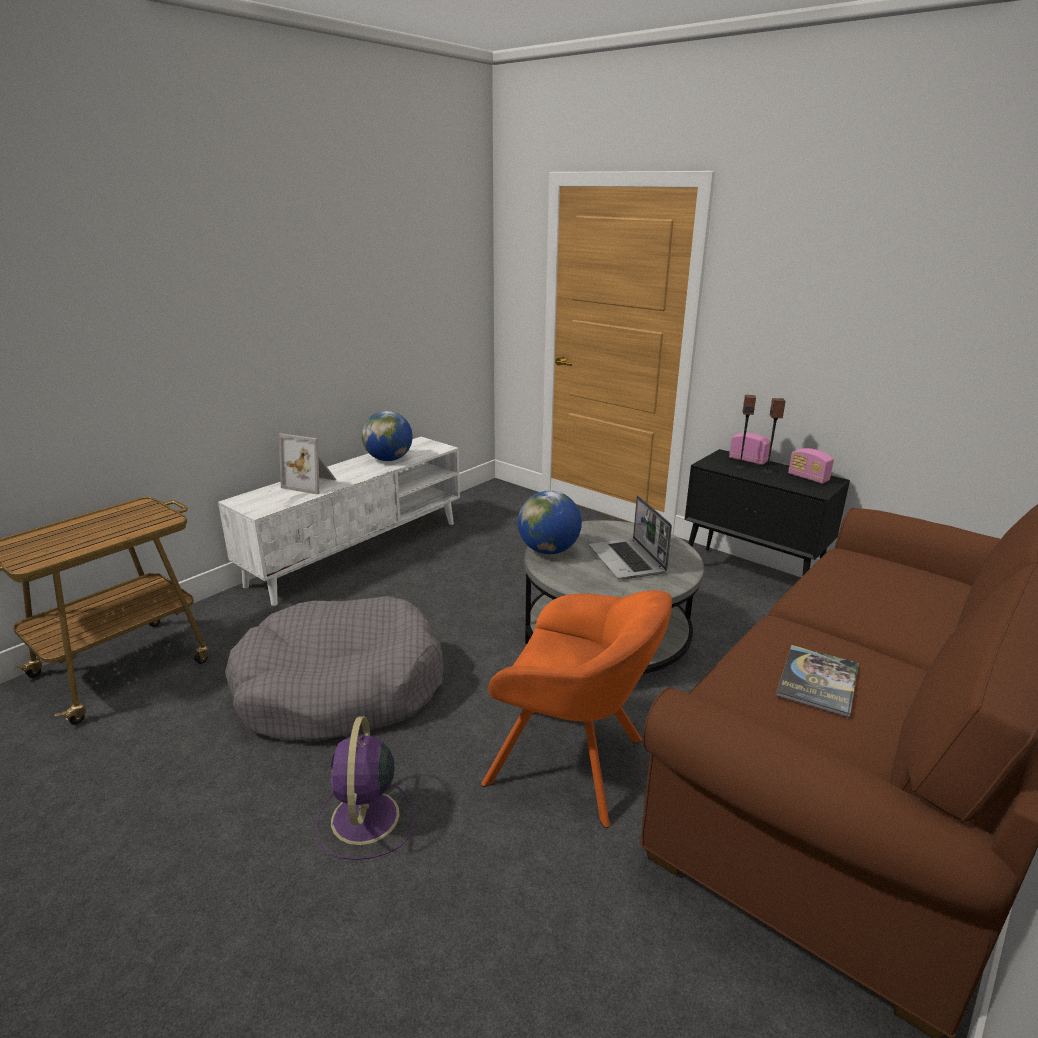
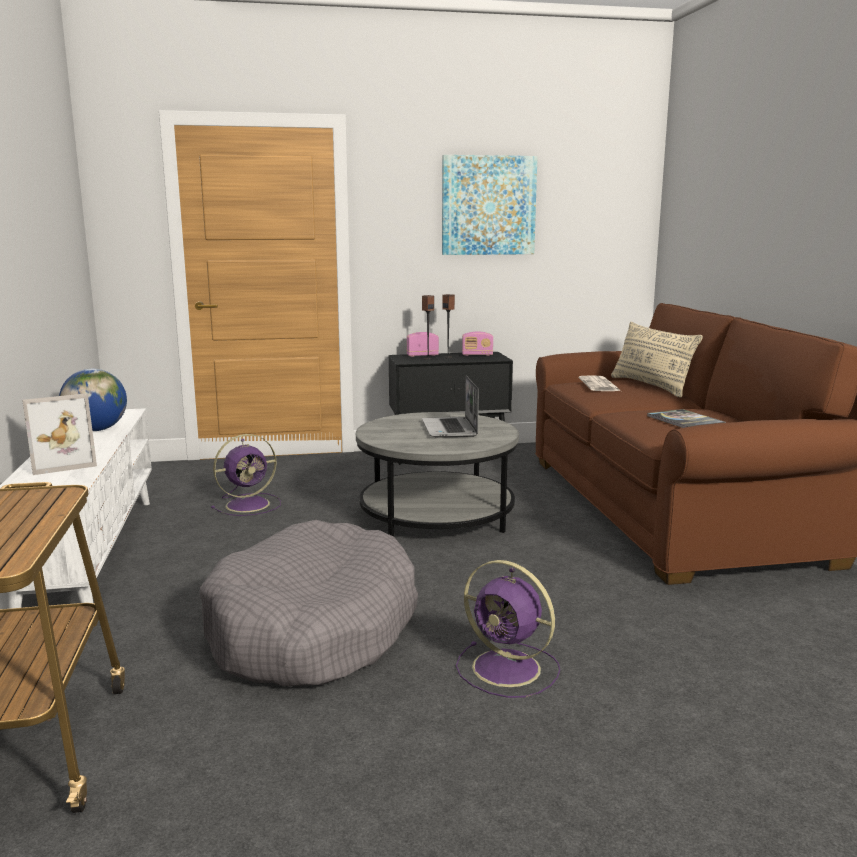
camera: 50 degrees left, 10 degrees down
orange armchair [481,590,672,828] -> none
globe [518,491,582,554] -> none
laptop [589,495,672,579] -> laptop turned 60 degrees clockwise [422,375,479,438]
none -> purple fan [211,434,281,516]
none -> picture [442,155,538,255]
none -> newspaper [579,375,621,391]
none -> beige pillow [611,322,703,397]

